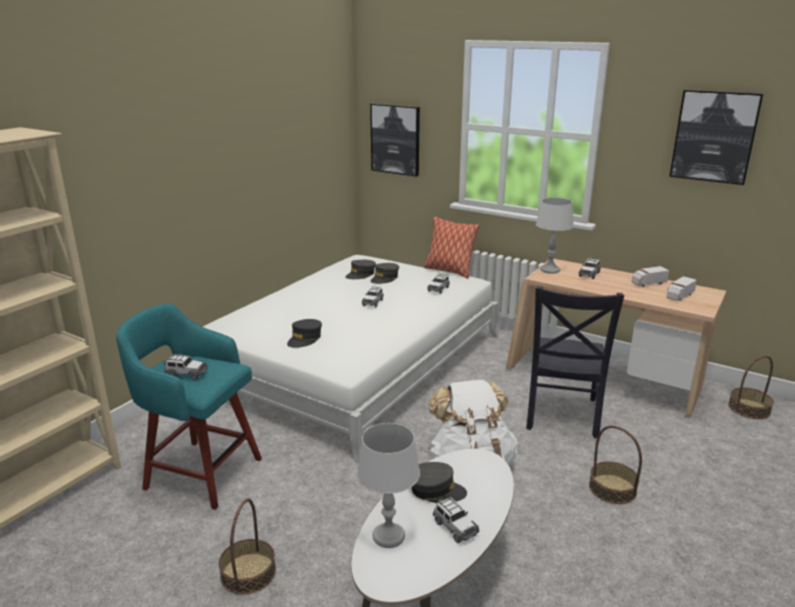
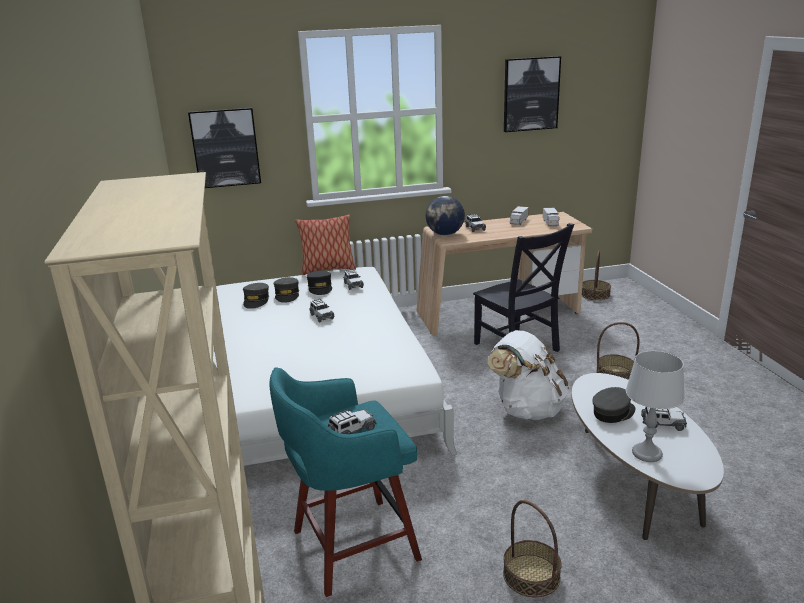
camera: 45 degrees left, 0 degrees up
black cap [287,319,322,348] -> black cap moved to [307,271,332,295]
grey table lamp [536,198,574,274] -> globe [426,196,465,235]

